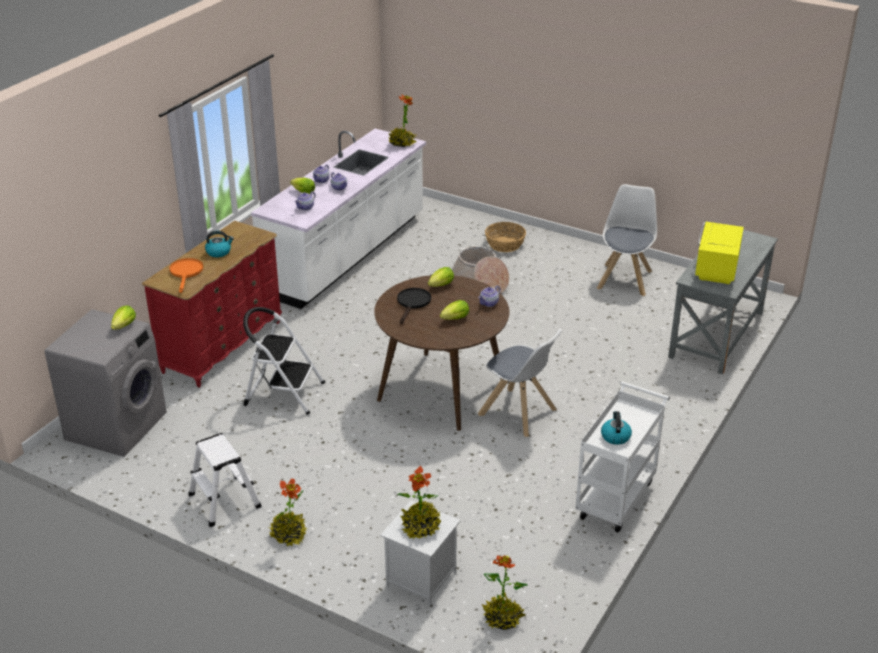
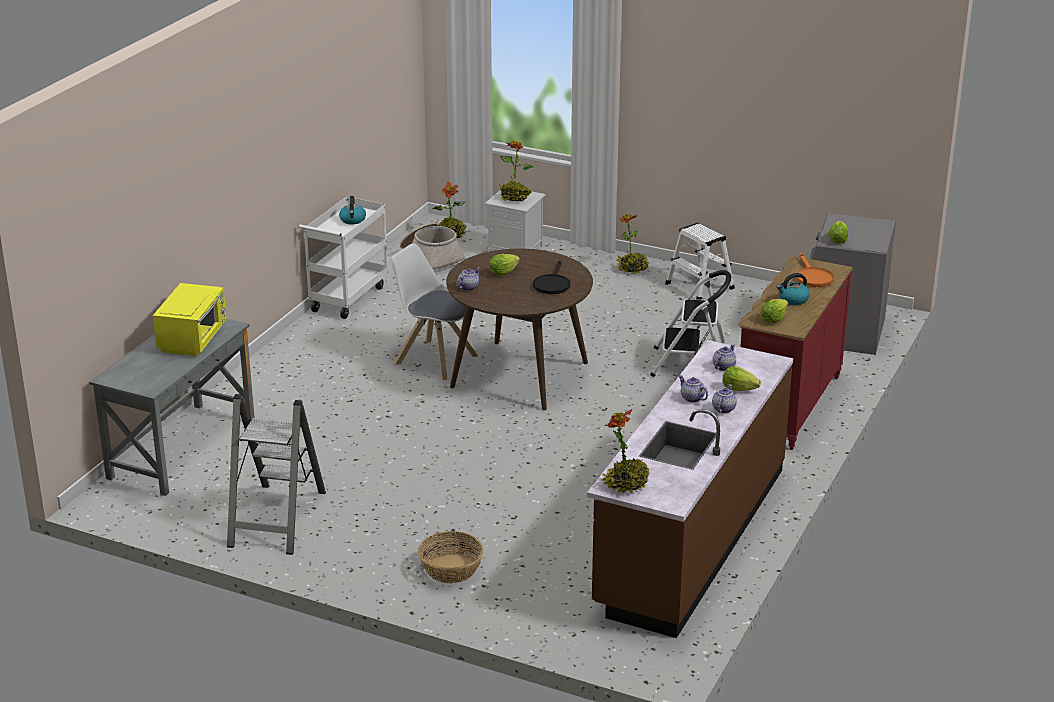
camera: 175 degrees right, 5 degrees down
white counter [251,129,426,309] -> brown counter [587,340,793,638]
lettuce [428,267,454,287] -> lettuce moved to [760,299,788,323]
basket [452,246,509,294] -> basket moved to [400,223,466,270]
chair [597,184,657,296] -> grey step ladder [227,394,326,555]

